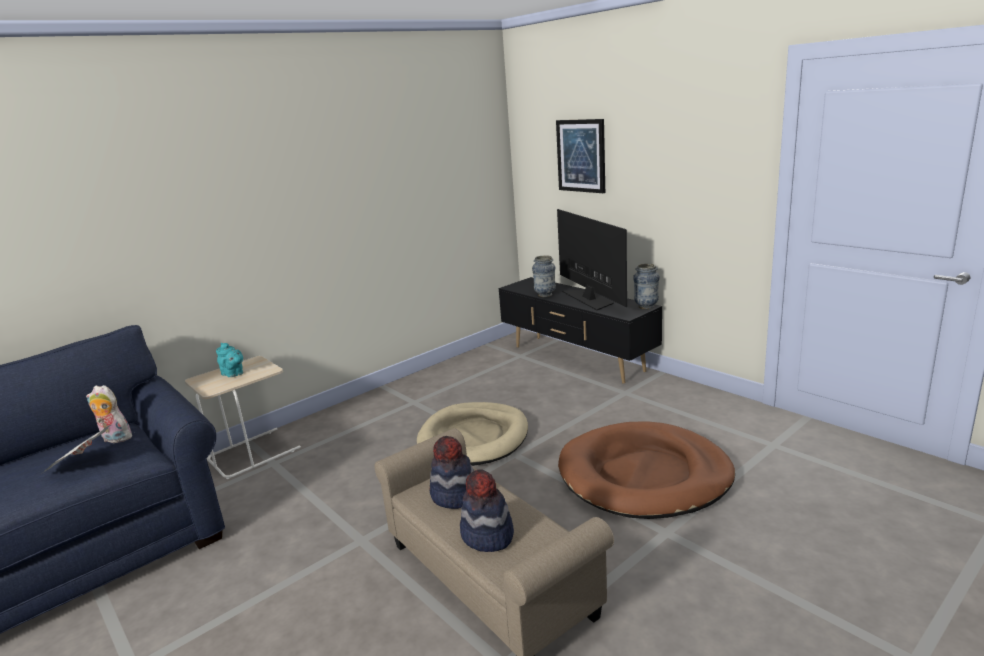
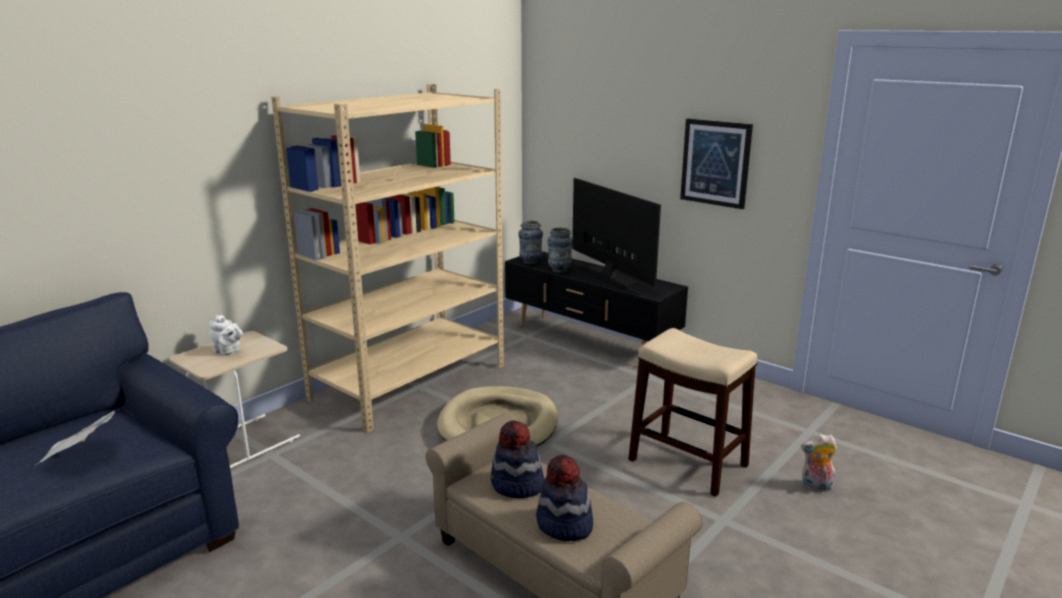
camera: 10 degrees left, 0 degrees up
plush toy [86,385,132,443] -> plush toy moved to [801,434,837,492]
turquoise teapot [216,342,243,377] -> white teapot [209,315,243,355]
picture [556,119,605,193] -> picture moved to [680,119,753,209]
brown dog bed [558,421,735,519] -> stool [628,328,757,497]
vase [633,263,660,309] -> vase moved to [518,220,543,264]
none -> beige bookcase [271,84,504,433]

